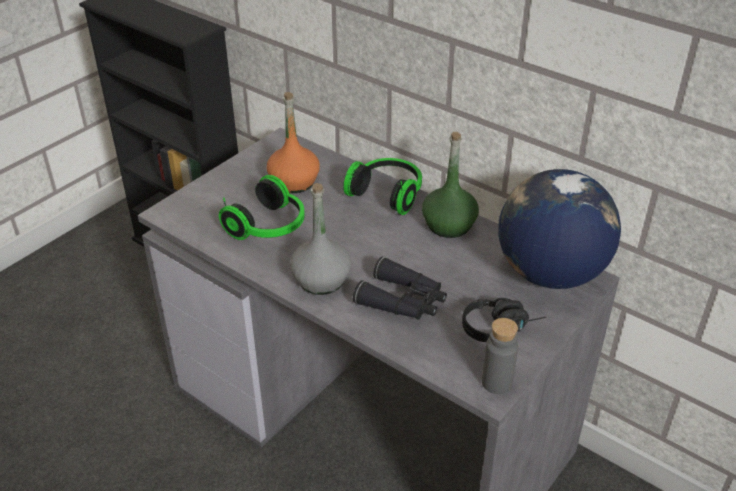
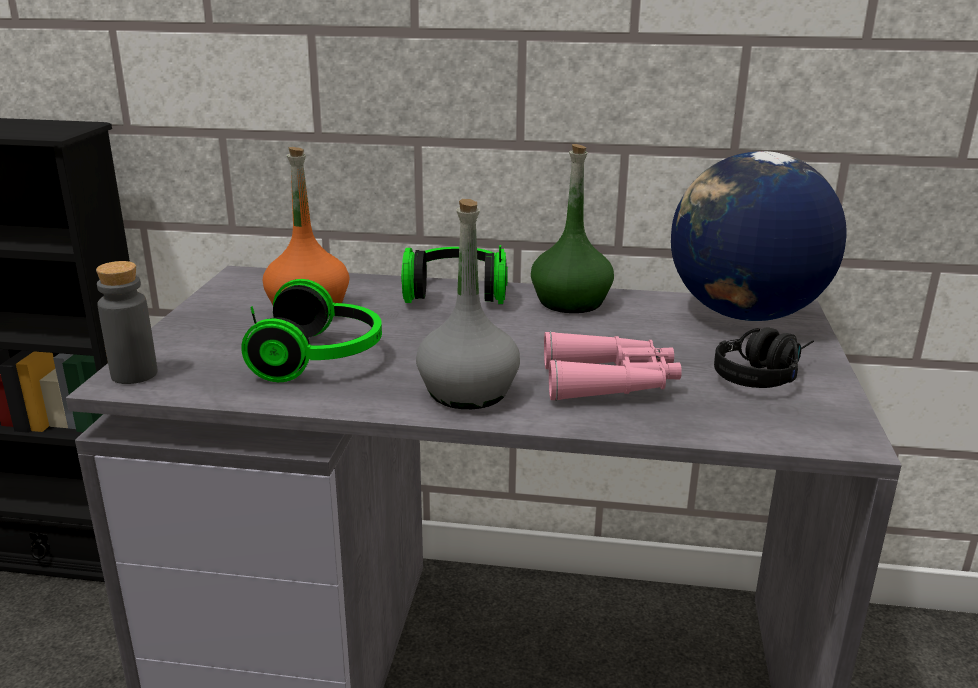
camera: 30 degrees left, 15 degrees down
black binoculars [353,257,447,320] -> pink binoculars [544,331,682,401]
grey bottle [482,318,518,394] -> grey bottle moved to [96,261,158,384]

